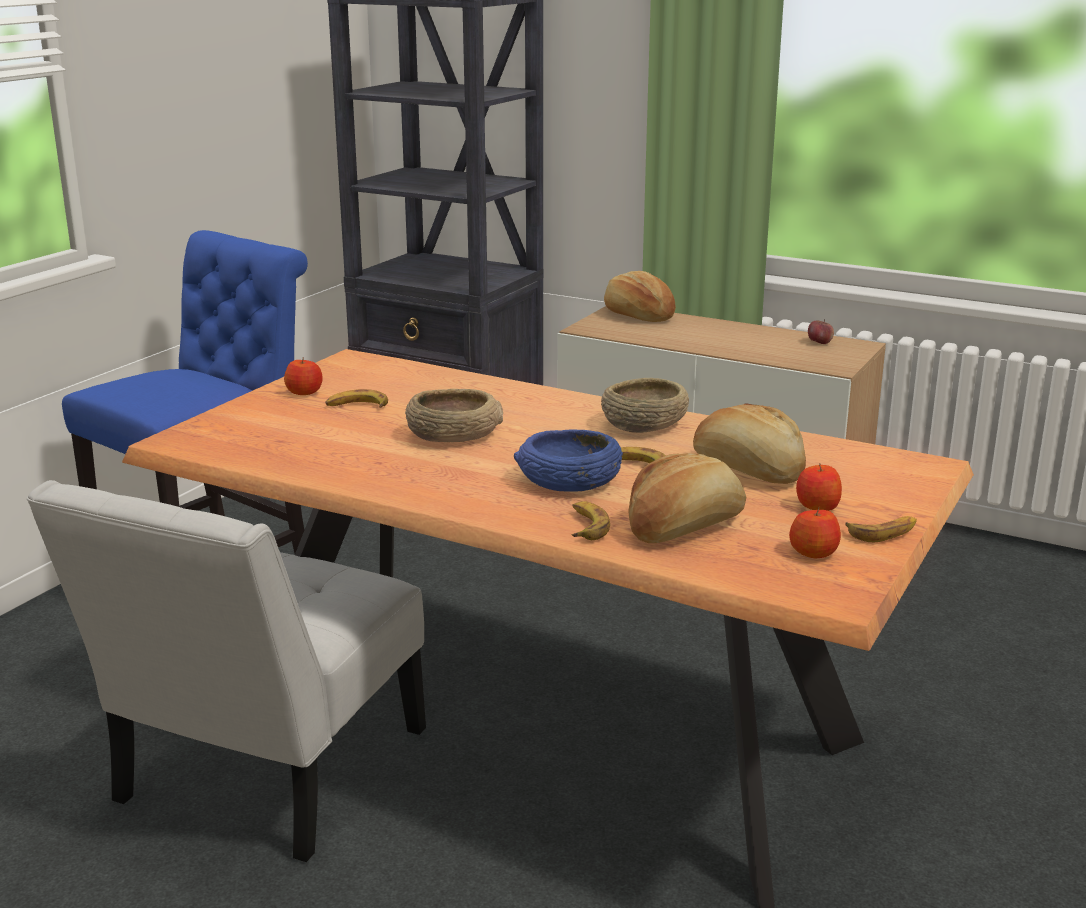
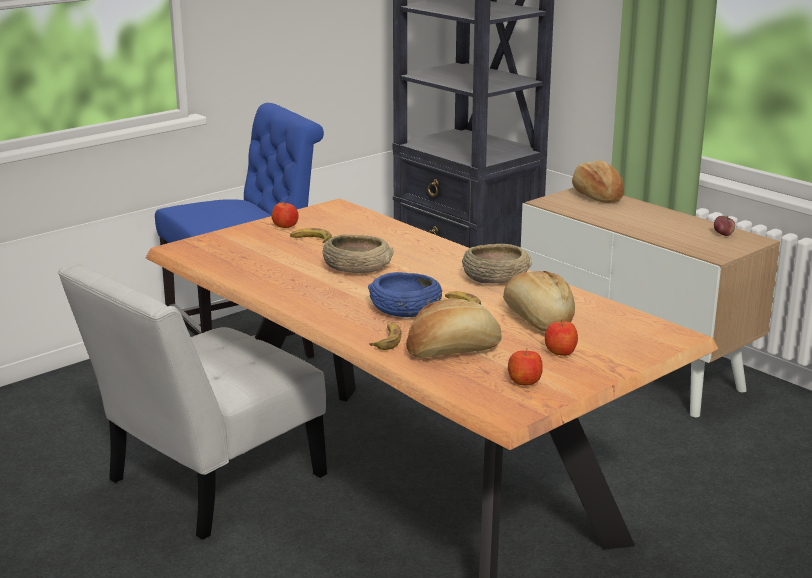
camera: 20 degrees right, 0 degrees up
banana [845,516,917,542] -> none

